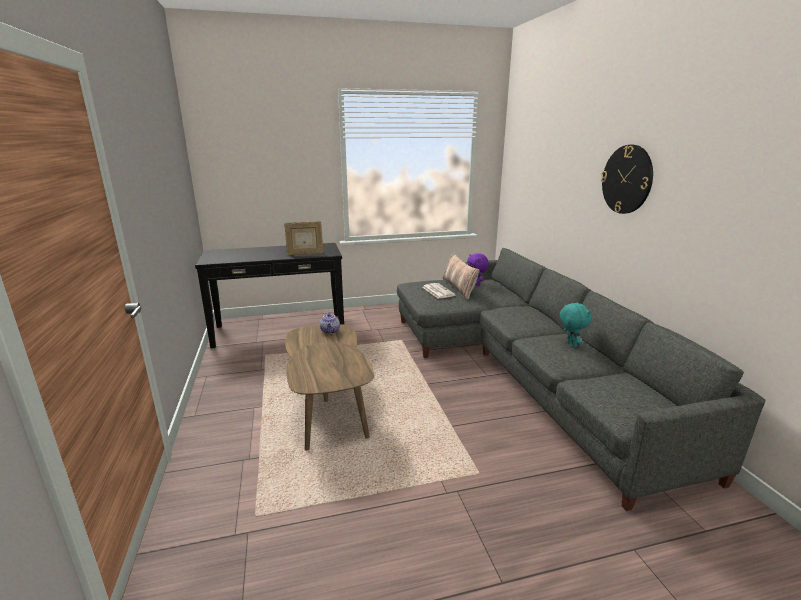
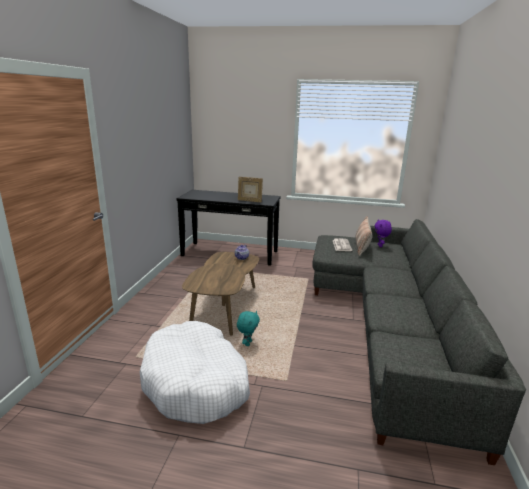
camera: 25 degrees right, 0 degrees up
turquoise plush toy [560,302,591,348] -> turquoise plush toy moved to [237,311,260,346]
wall clock [601,145,653,214] -> none
none -> white dog bed [140,321,250,424]

